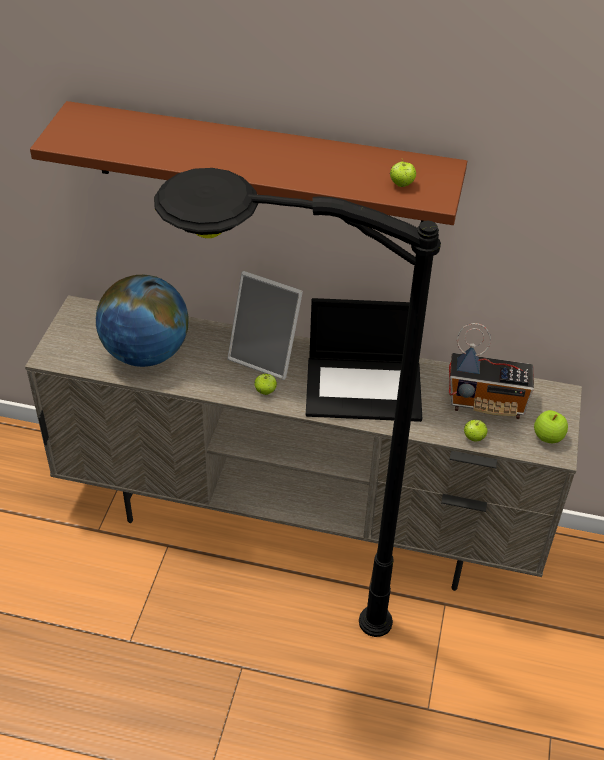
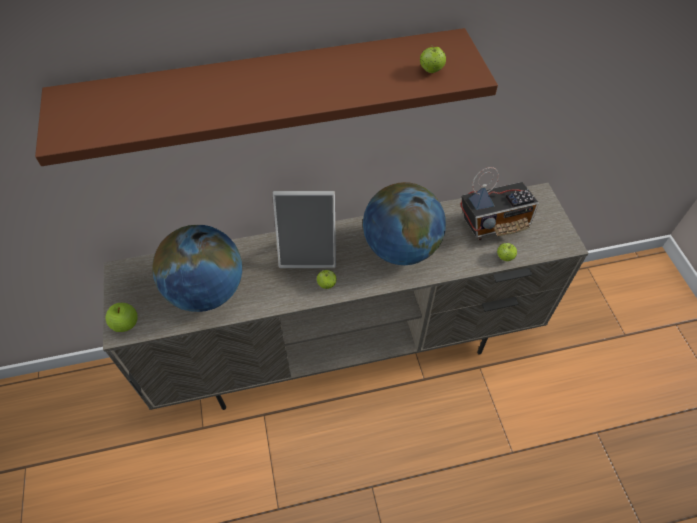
camera: 25 degrees left, 10 degrees up
black floor lamp [154,168,441,637] -> none
laptop [306,298,422,422] -> globe [363,182,446,265]
apple [534,410,568,443] -> apple moved to [106,303,138,332]

